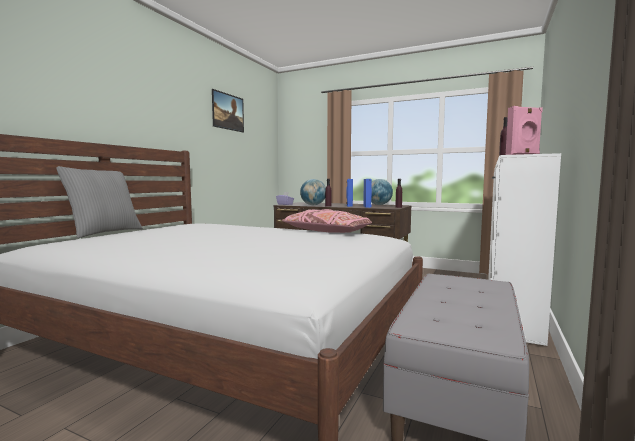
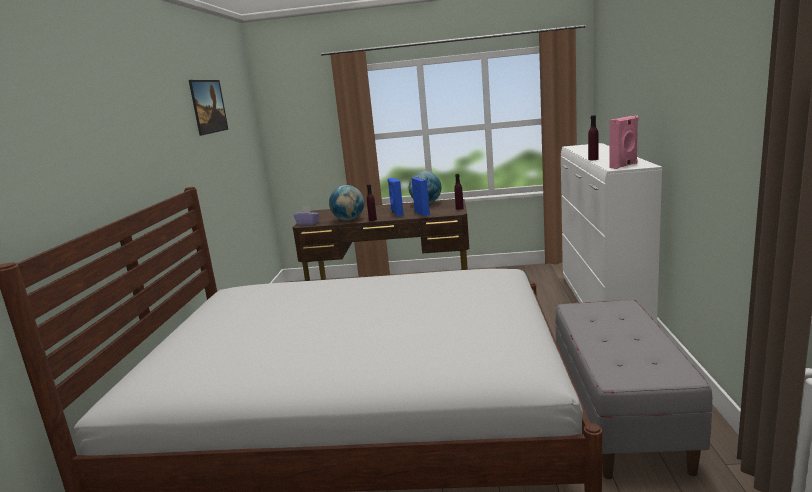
camera: 20 degrees left, 10 degrees up
grey pillow [56,166,143,238] -> none
pink pillow [282,209,372,233] -> none

